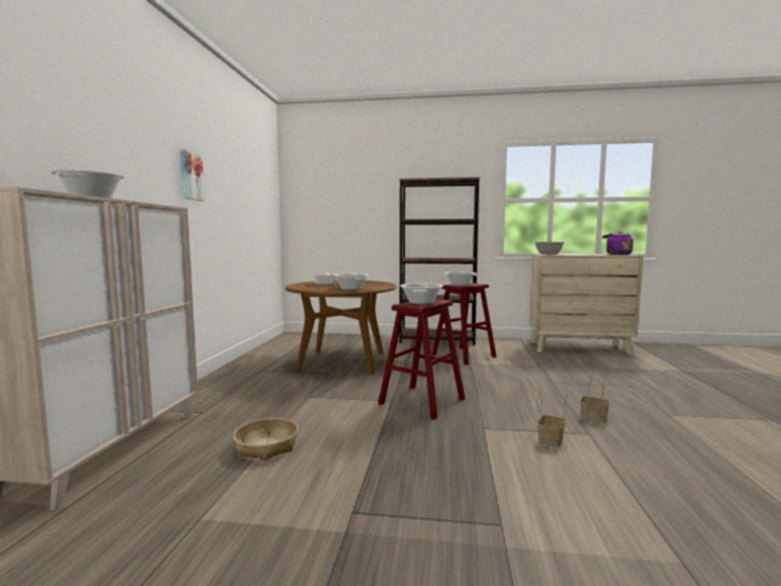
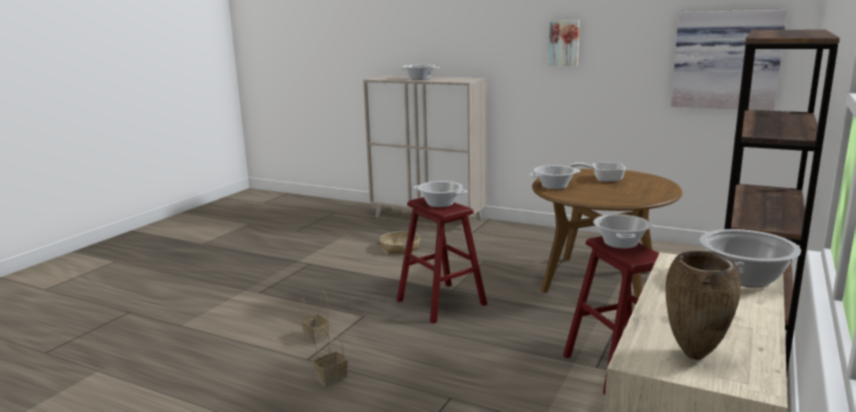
camera: 110 degrees right, 10 degrees up
purple kettle [602,232,633,255] -> brown vase [665,251,741,360]
none -> picture [671,10,787,111]

